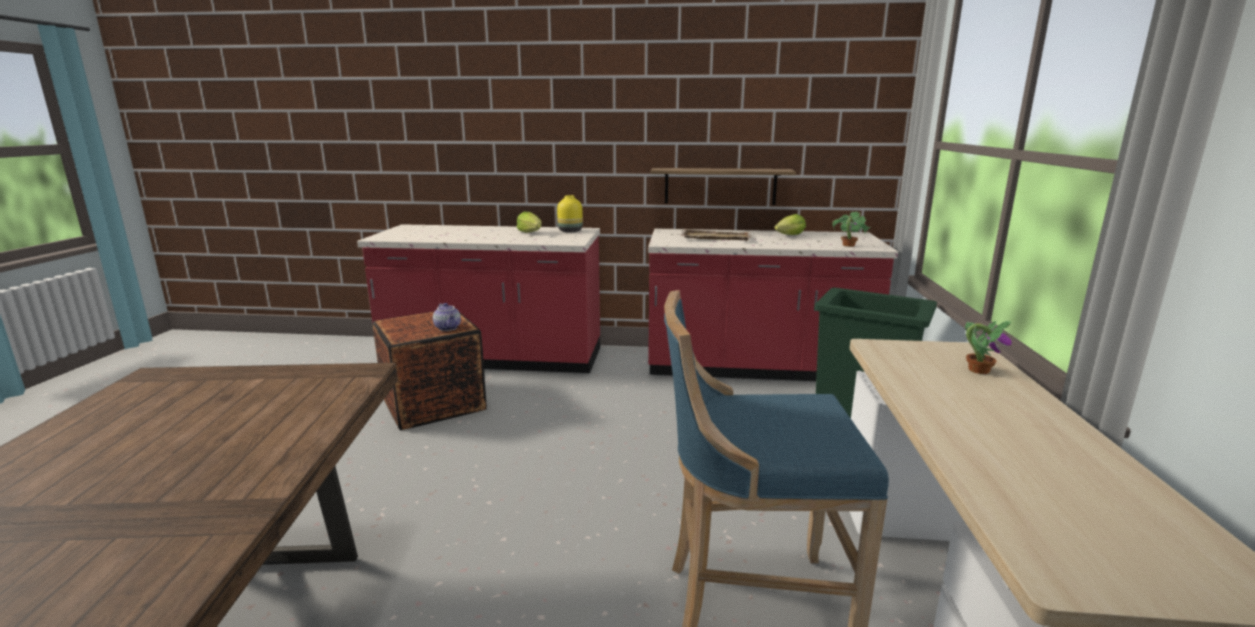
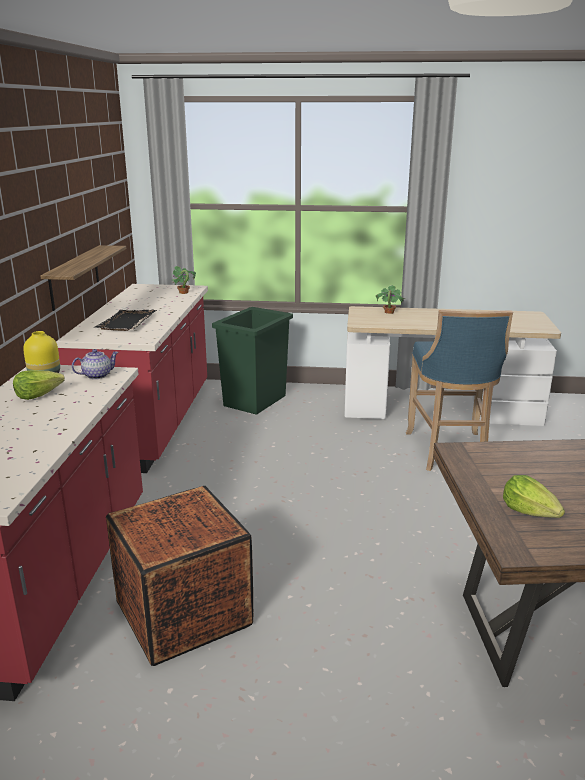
camera: 90 degrees left, 5 degrees up
teapot [433,303,461,331] -> teapot moved to [72,349,119,379]
beige tray [680,229,752,241] -> black tray [93,310,157,331]
lettuce [774,214,806,235] -> lettuce moved to [503,475,565,518]

